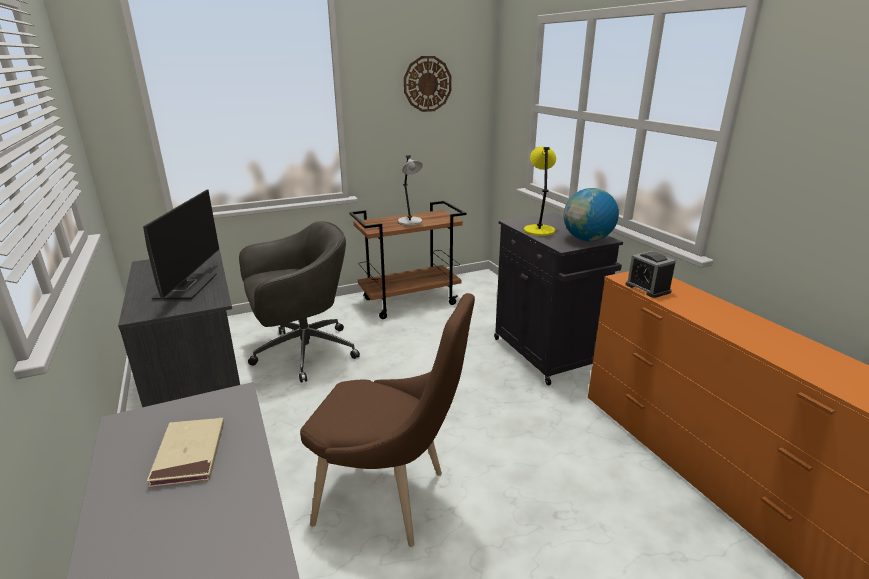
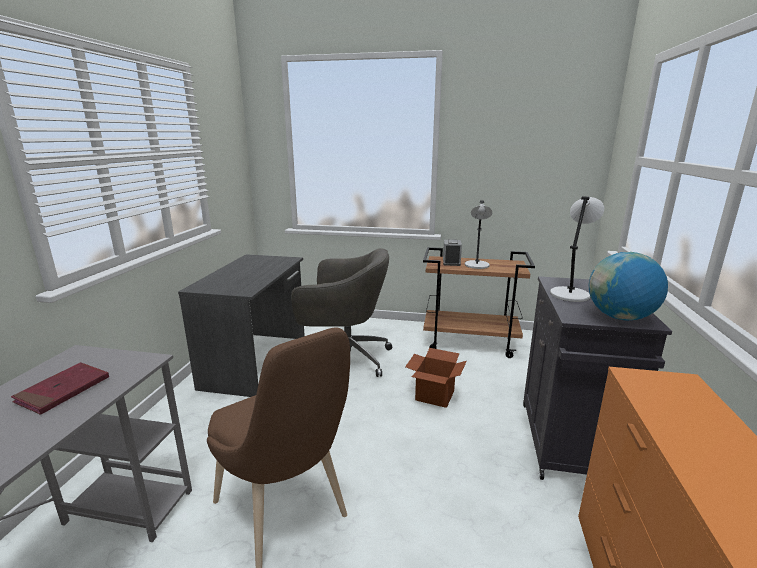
camera: 35 degrees right, 5 degrees down
monitor [143,189,219,300] -> none
beige book [147,418,224,488] -> red book [11,362,109,415]
wall clock [404,56,452,112] -> none
yellow table lamp [524,146,556,236] -> grey table lamp [550,196,604,302]
alarm clock [625,251,676,298] -> alarm clock moved to [443,239,462,266]
none -> cardboard box [405,348,467,408]

